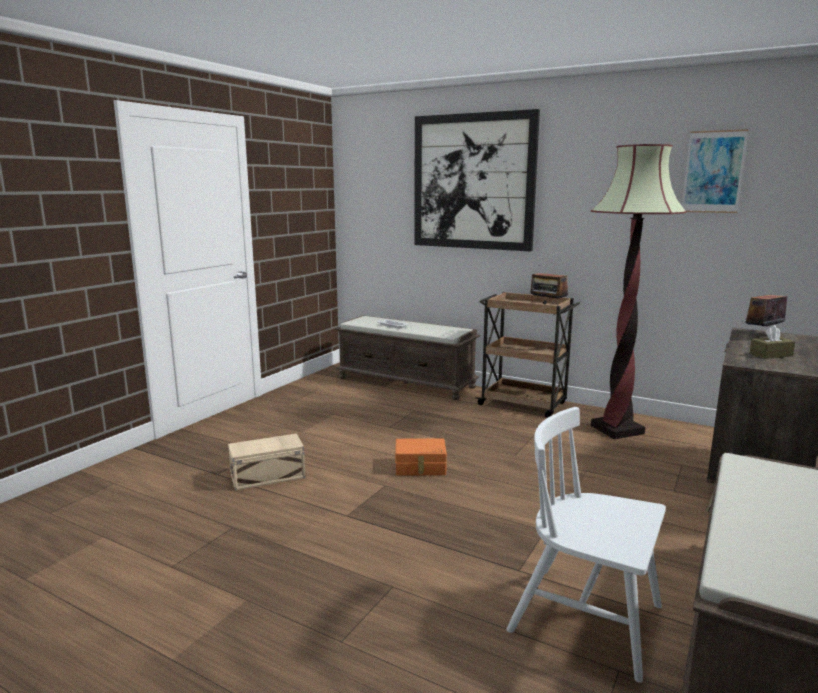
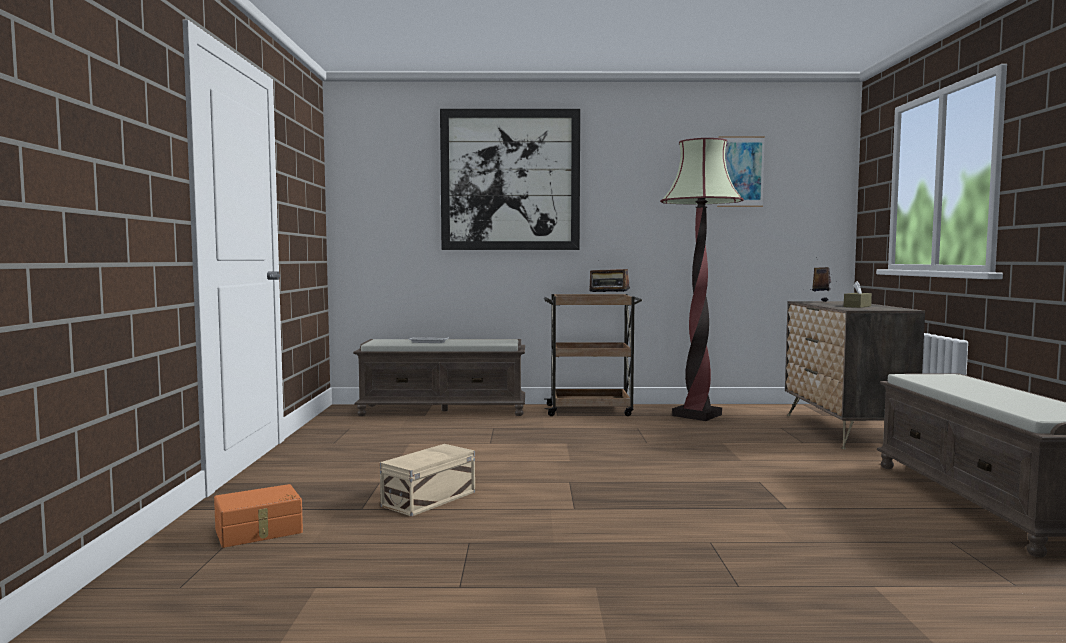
camera: 30 degrees left, 10 degrees down
orange storage box [395,439,447,475] -> orange storage box moved to [214,484,303,548]
white chair [506,407,666,683] -> none

